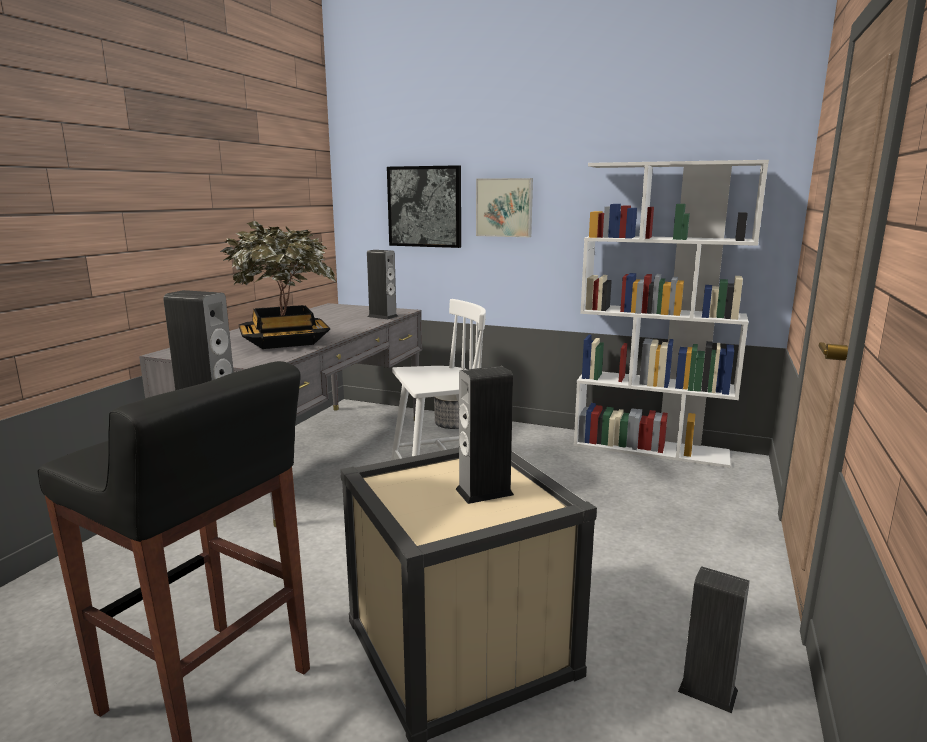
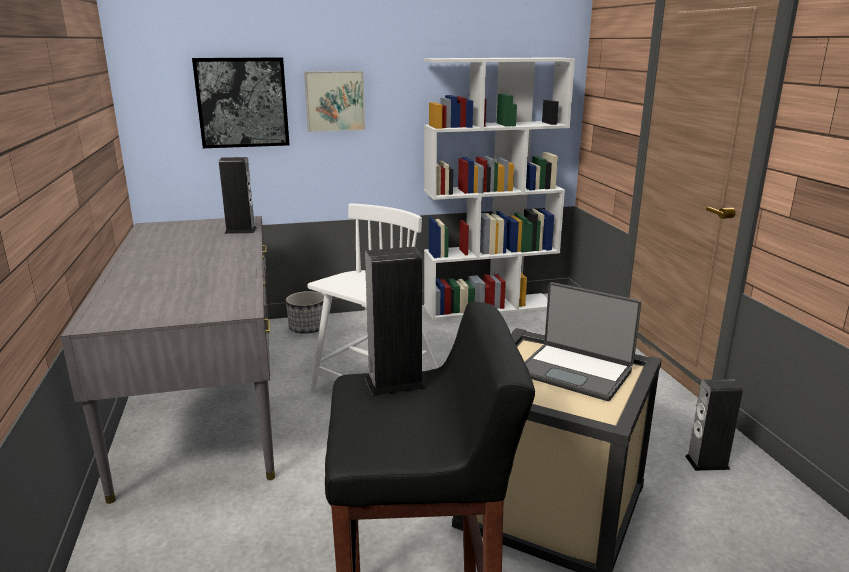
camera: 35 degrees left, 5 degrees up
potted plant [220,221,336,349] -> none
speaker [456,366,514,504] -> laptop [525,282,641,401]

